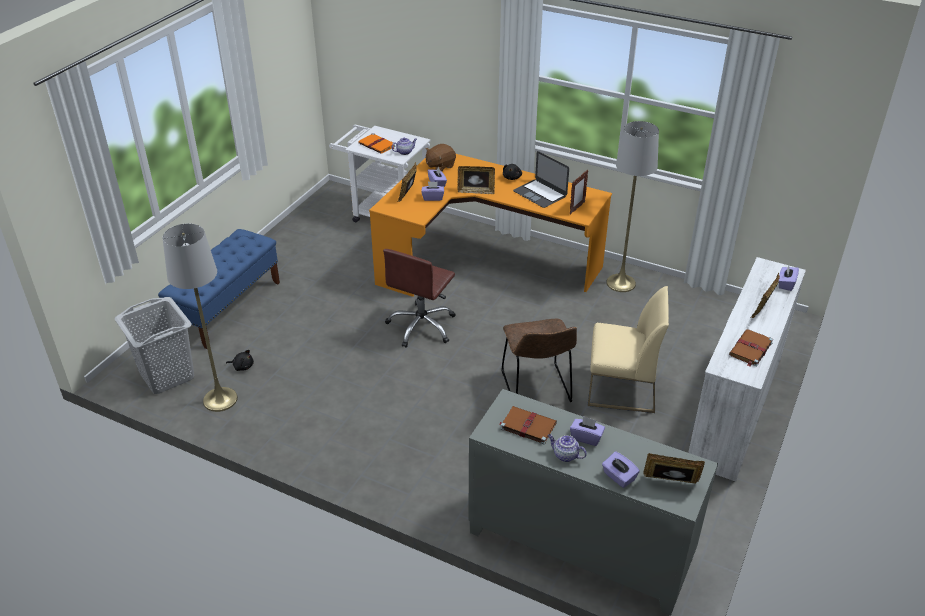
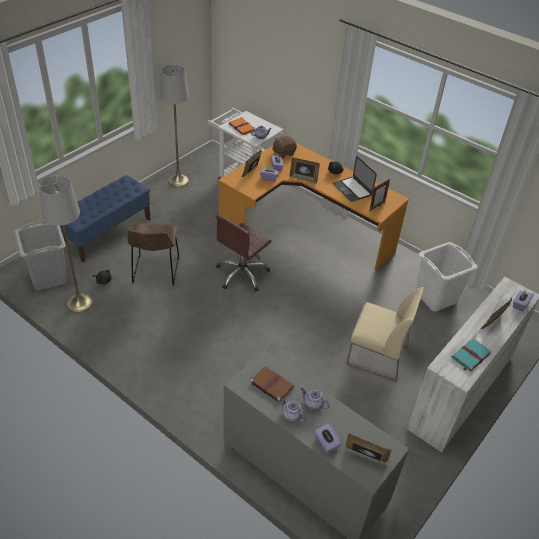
camera: 10 degrees right, 5 degrees up
brown chair [501,319,577,402] -> brown chair moved to [128,223,179,285]
purple tissue box [570,416,605,446] -> teapot [301,388,329,410]
grey floor lamp [606,121,659,292] -> grey floor lamp moved to [160,65,189,187]
brown book [729,329,773,366] -> turquoise book [452,339,492,372]
none -> white laundry basket [417,242,478,312]

